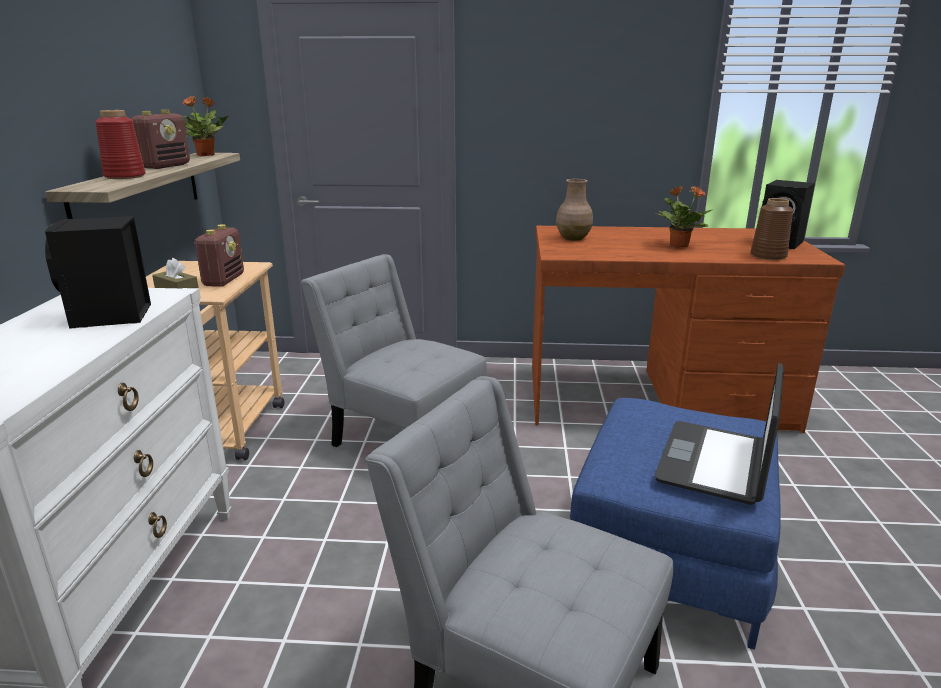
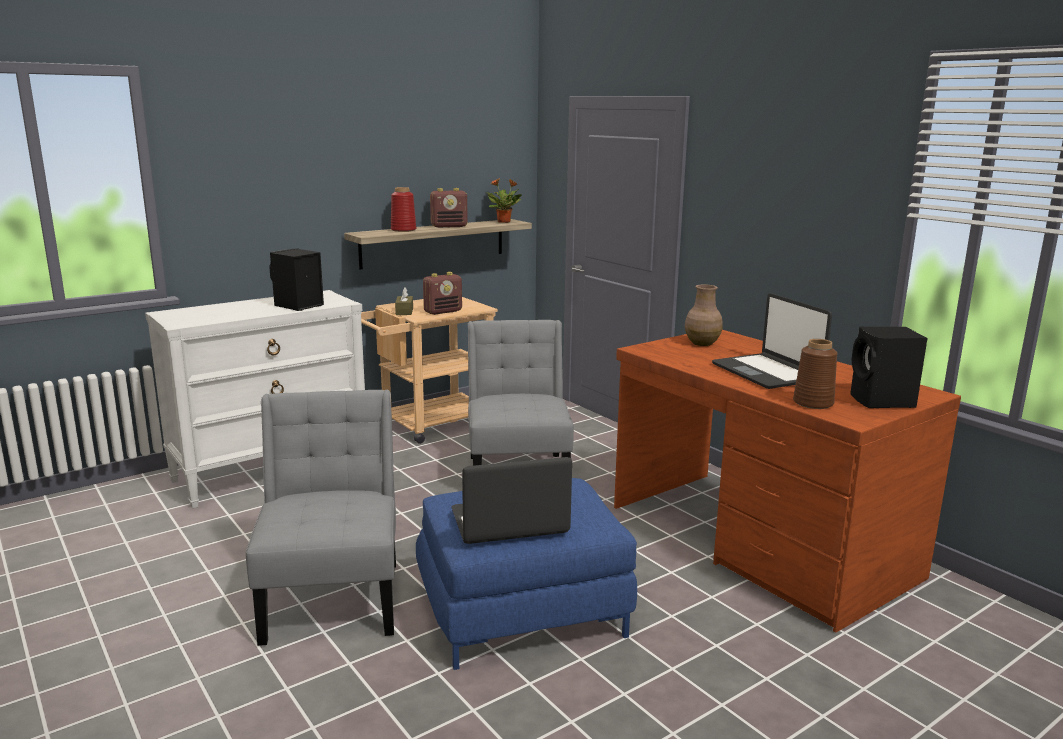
camera: 50 degrees right, 5 degrees down
potted plant [656,186,713,248] -> laptop [712,293,832,389]

